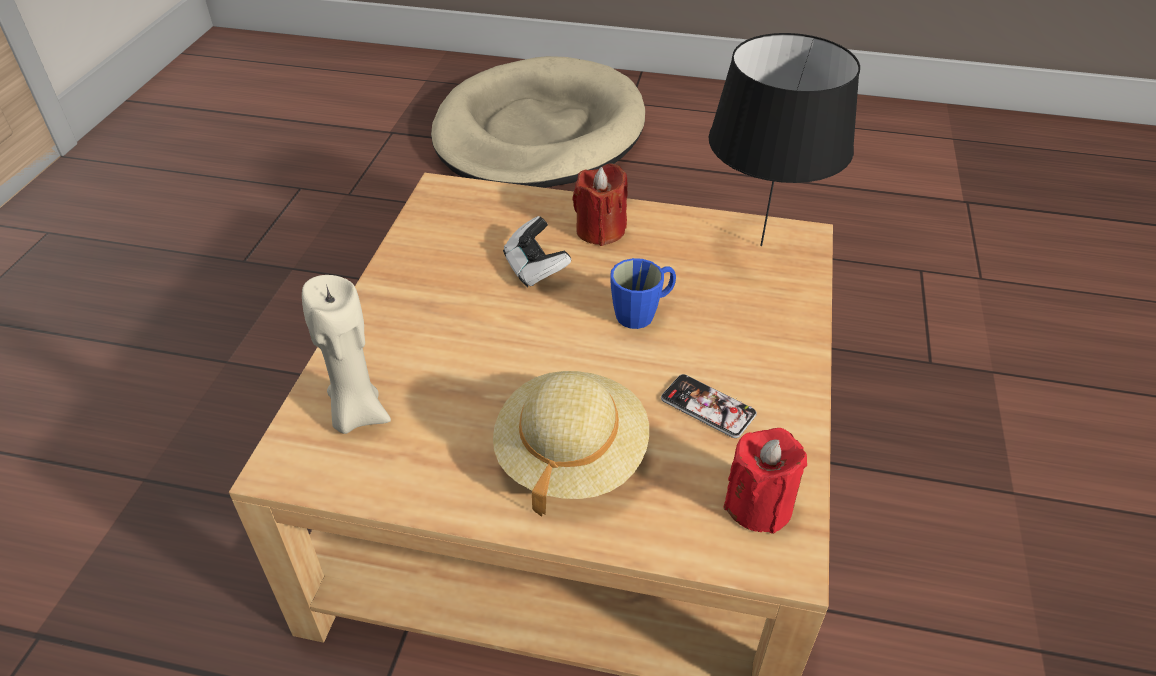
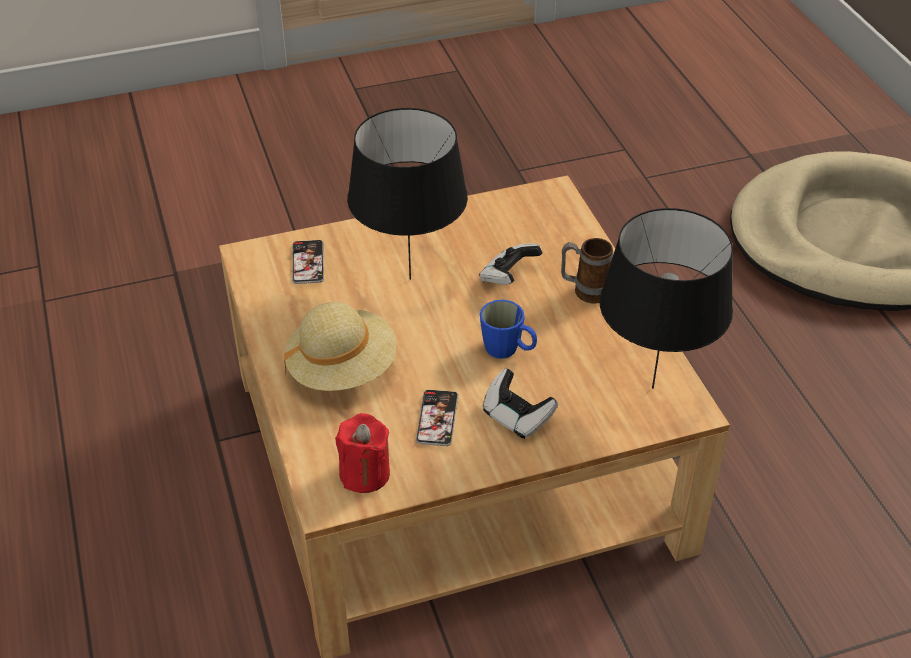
camera: 60 degrees right, 0 degrees up
beige candle [302,275,391,434] -> phone [292,240,324,284]
red candle [572,163,628,246] -> mug [561,238,613,303]
none -> black table lamp [347,108,468,280]
none -> game controller [483,368,558,439]

